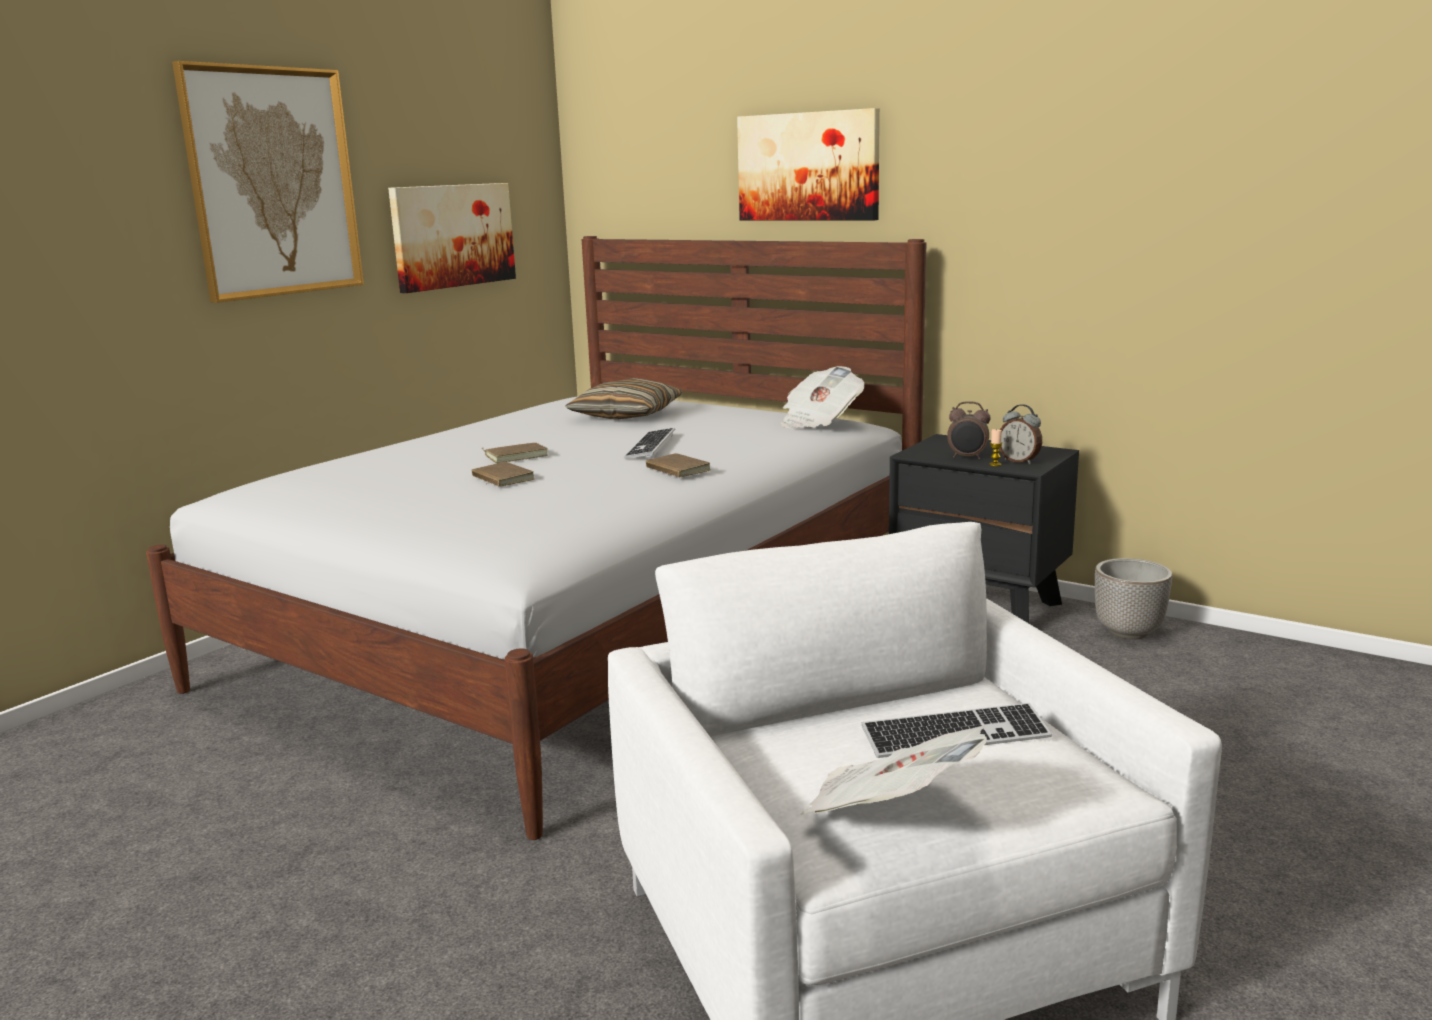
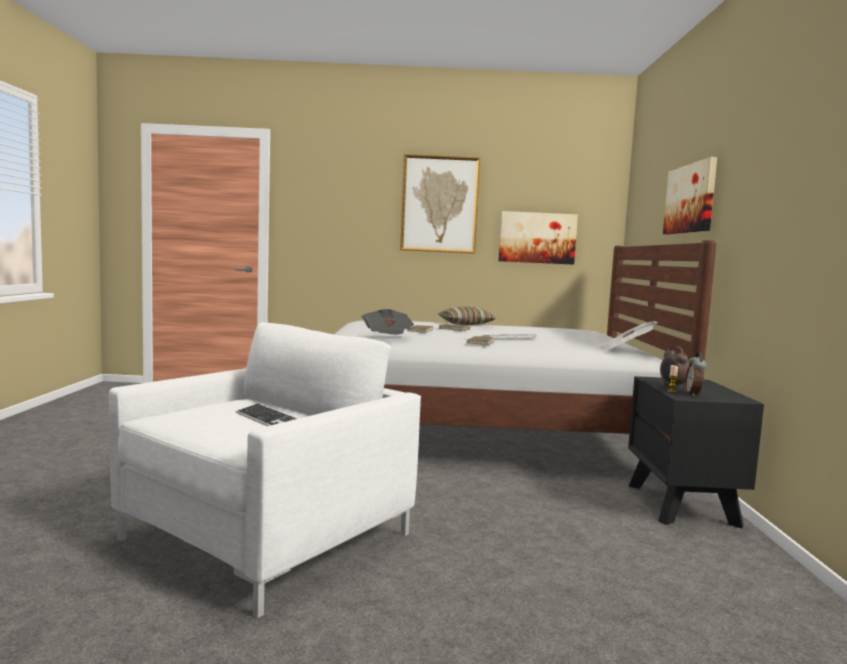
camera: 55 degrees right, 10 degrees down
pillow [565,378,683,419] -> pillow moved to [438,307,495,325]
newspaper [800,726,987,815] -> newspaper moved to [362,309,414,335]
planter [1095,558,1172,640] -> none

